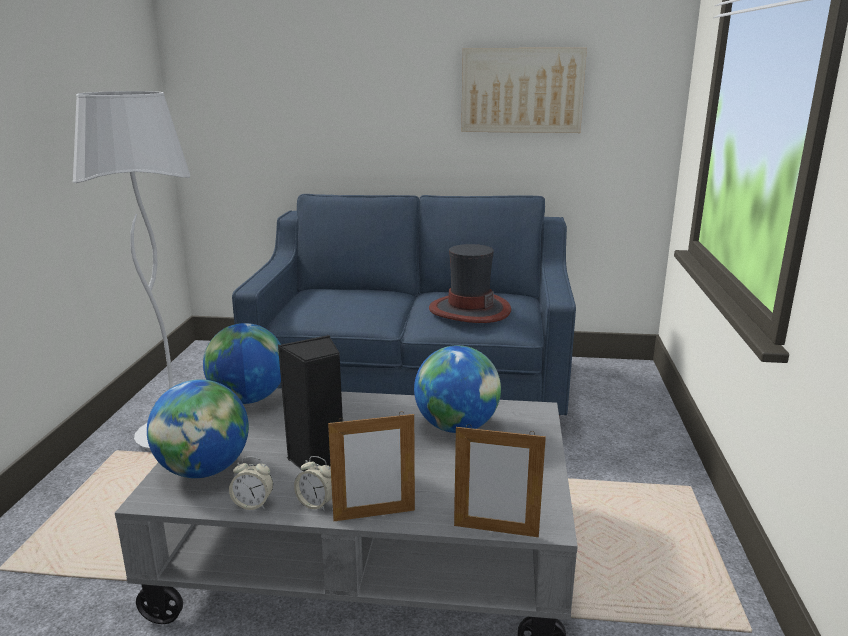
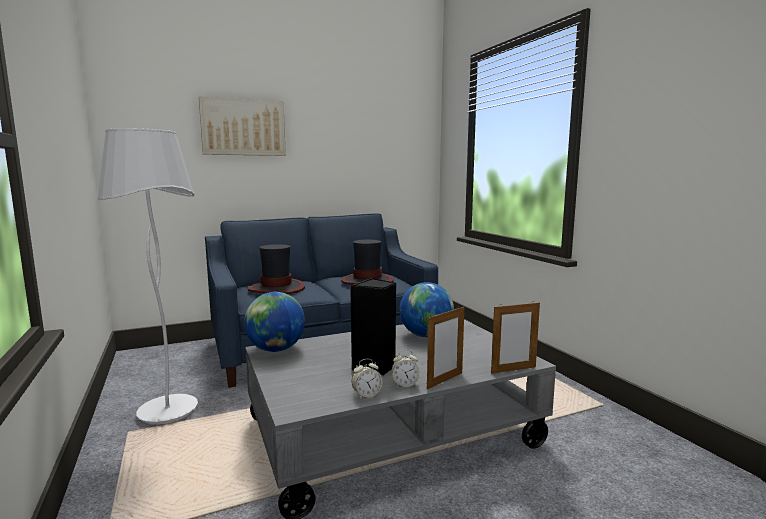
camera: 30 degrees left, 10 degrees down
globe [147,379,249,478] -> none
picture [461,48,587,133] -> picture moved to [199,96,286,156]
none -> hat [248,244,305,294]

